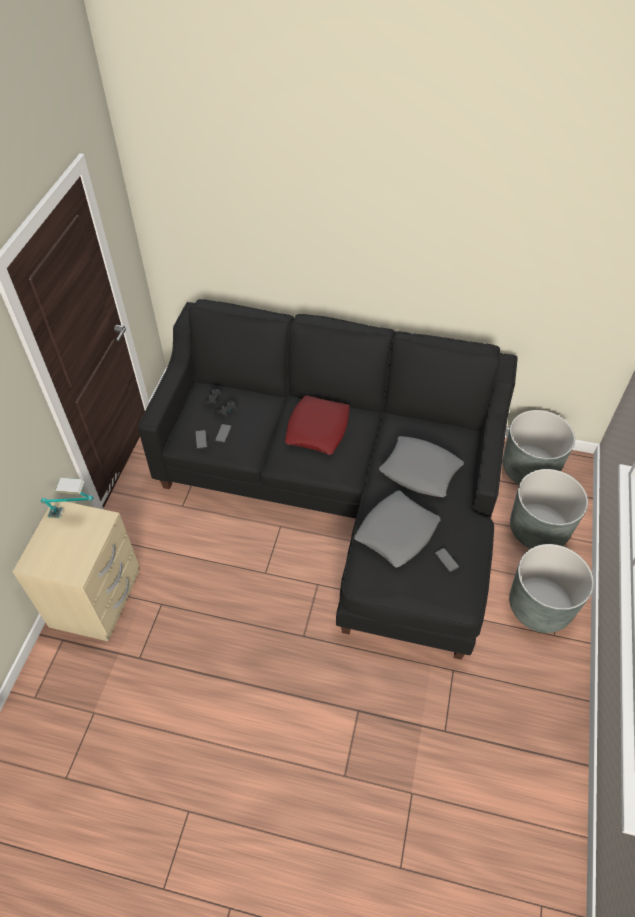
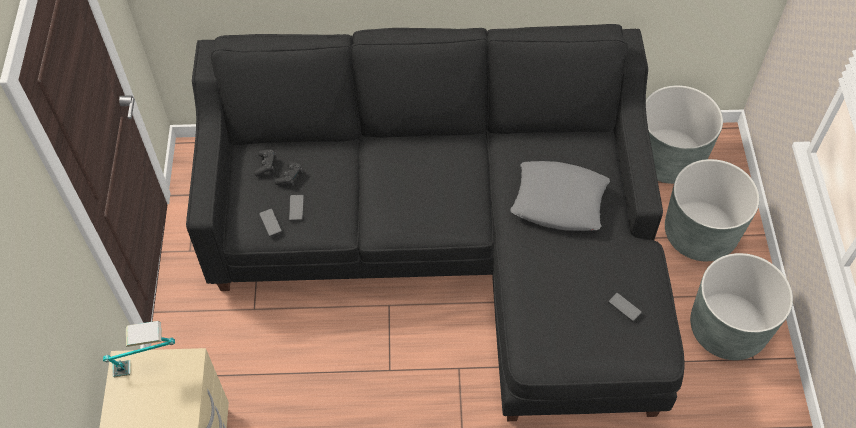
camera: 15 degrees left, 5 degrees up
red pillow [285,395,350,455] -> none
grey pillow [354,490,440,568] -> none

